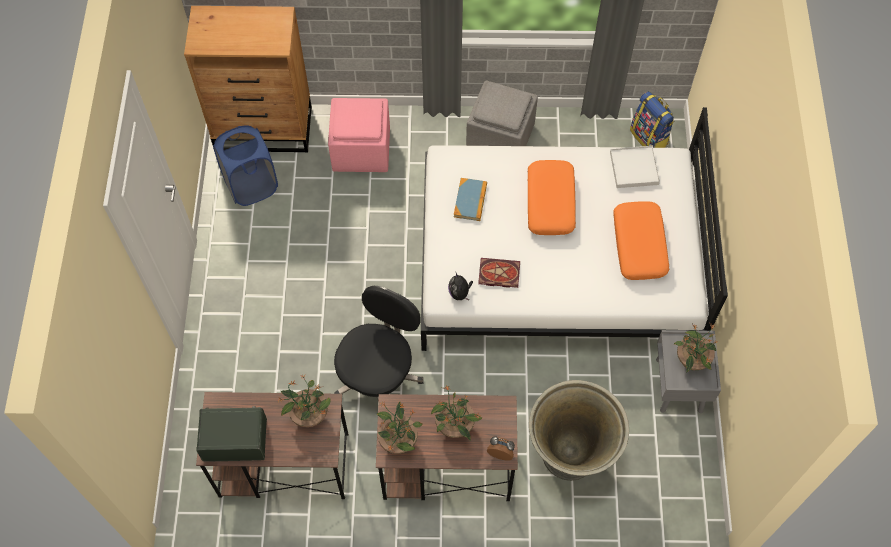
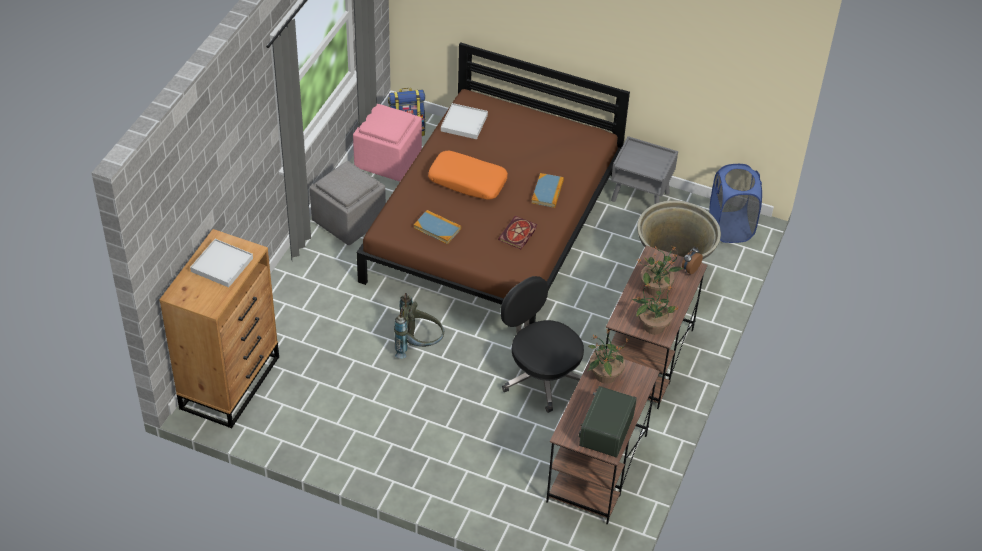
camera: 70 degrees left, 15 degrees down
blue laundry basket [213,125,278,206] -> blue laundry basket moved to [709,164,762,243]
pink ottoman [328,98,390,172] -> pink ottoman moved to [353,104,422,181]
white bed [421,107,728,351] -> brown bed [357,42,630,324]
plush toy [448,273,473,300] -> none
orange pillow [613,201,669,280] -> none
potted plant [673,324,718,373] -> none
none -> white tray [190,239,253,287]
none -> grey backpack [394,293,444,358]
none -> book [532,173,564,208]

